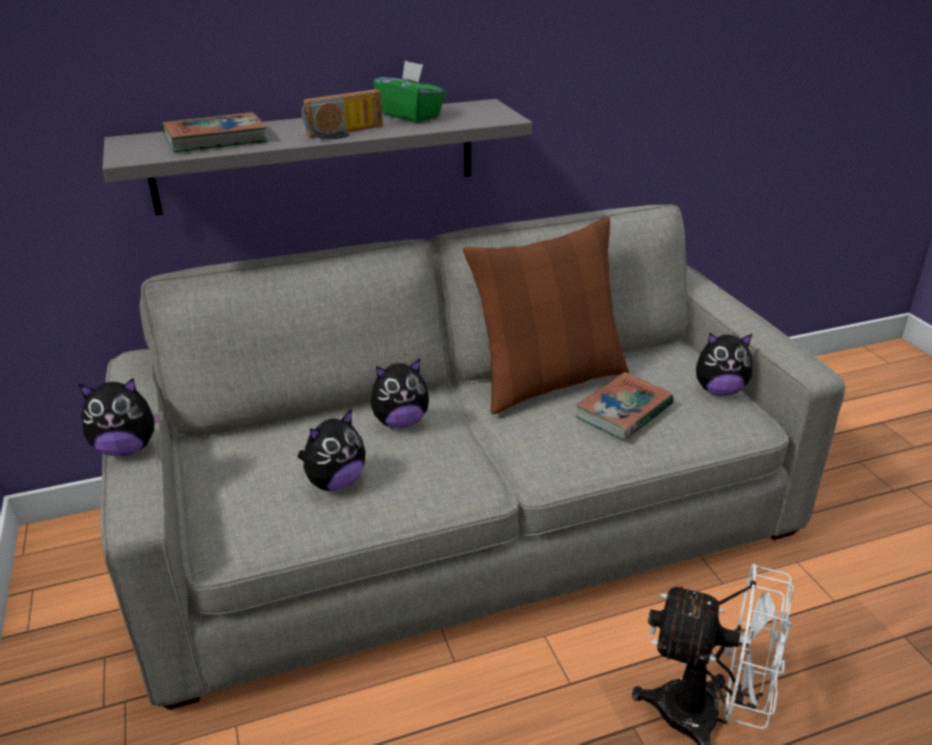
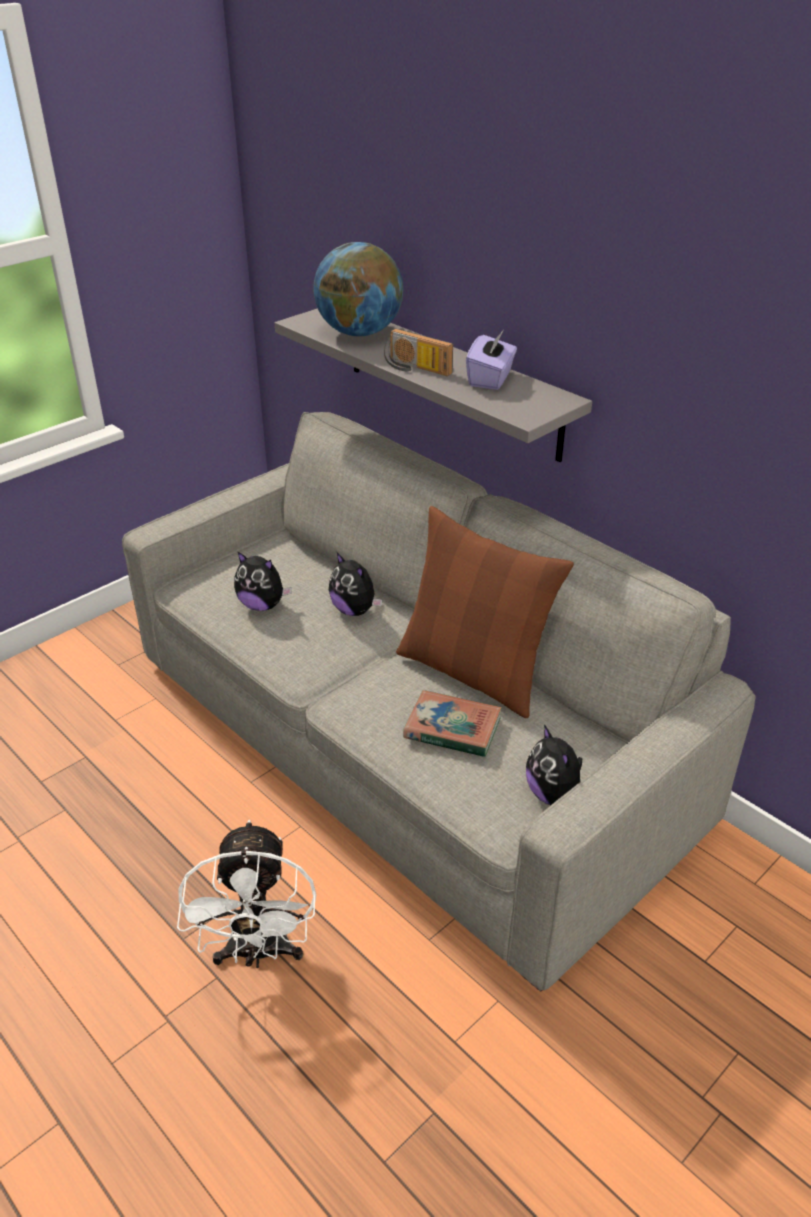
camera: 65 degrees right, 5 degrees up
plush toy [79,378,163,456] -> none
book [162,112,268,152] -> globe [313,242,403,336]
green tissue box [373,61,446,123] -> purple tissue box [466,330,517,390]

